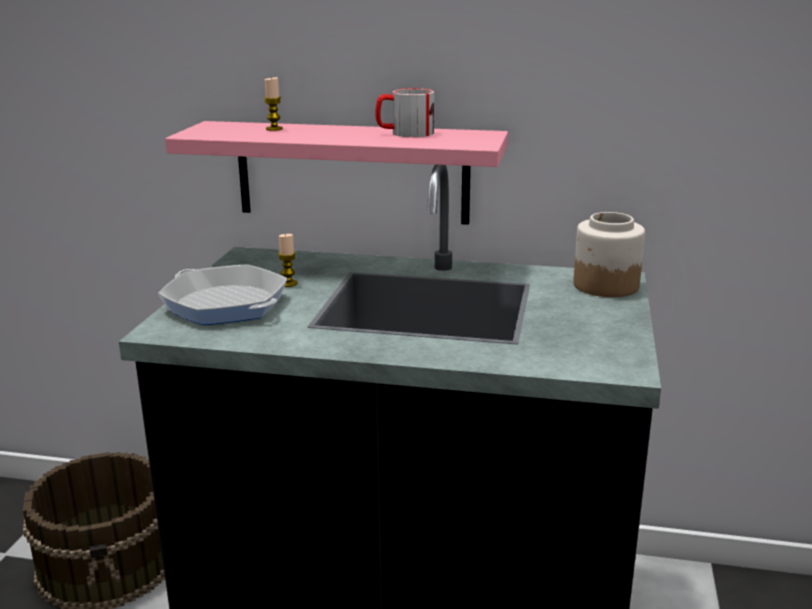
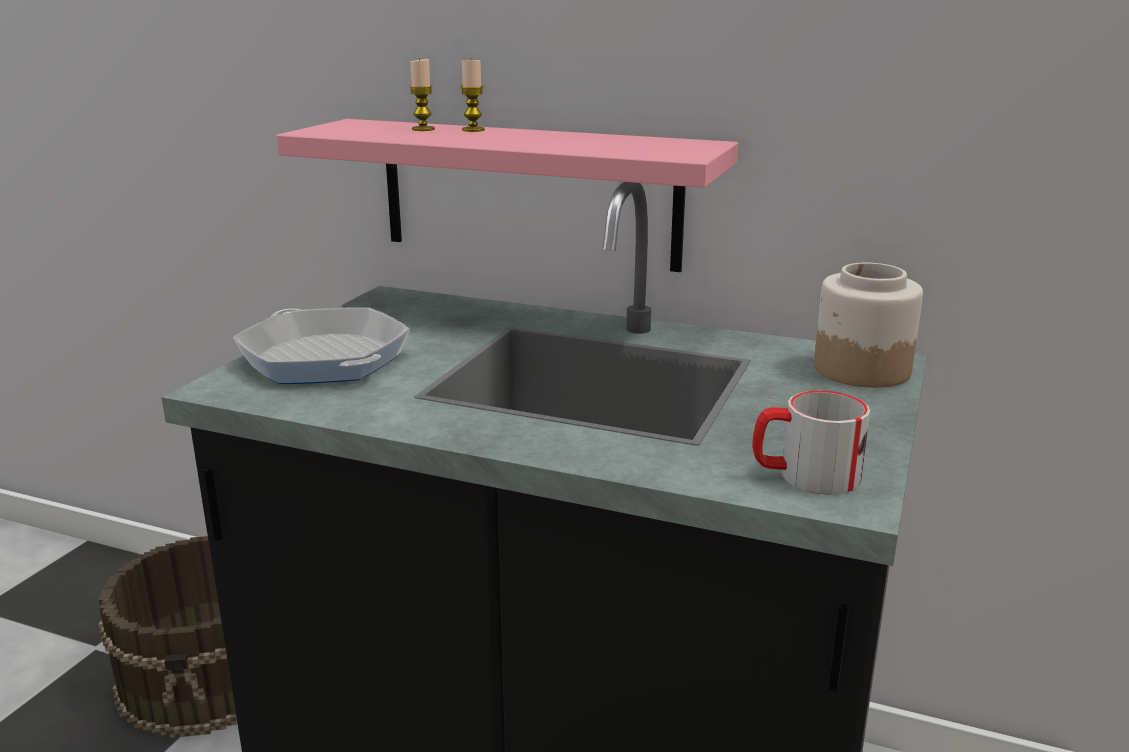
camera: 10 degrees right, 0 degrees up
candle [278,233,297,287] -> candle moved to [460,60,485,132]
mug [375,88,434,137] -> mug moved to [753,390,870,495]

